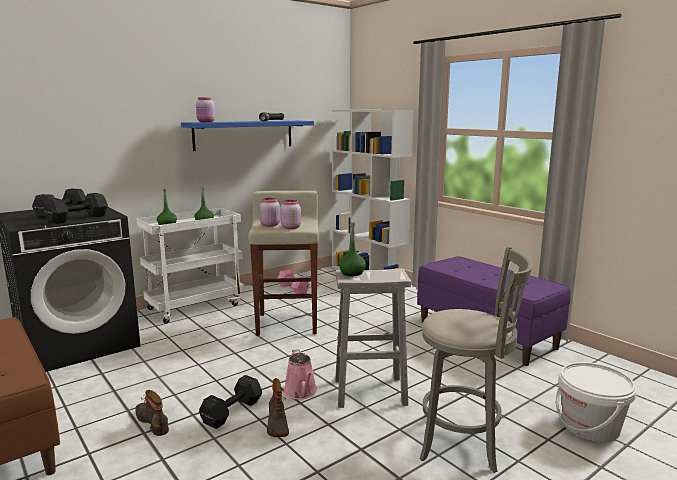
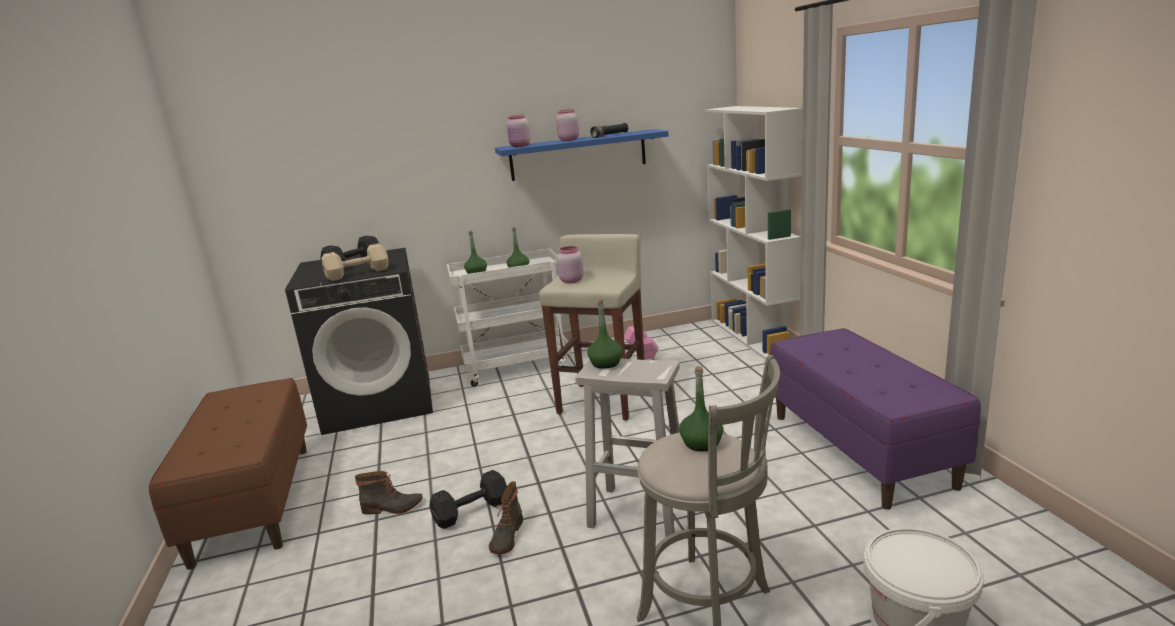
camera: 25 degrees right, 5 degrees up
black dumbbell [43,193,108,224] -> beige dumbbell [321,244,389,281]
boot [135,390,169,436] -> boot turned 105 degrees clockwise [355,471,423,515]
pink jar [280,200,301,229] -> pink jar moved to [556,109,579,141]
pink watering can [284,349,317,399] -> none
none -> green bottle [679,366,723,452]

